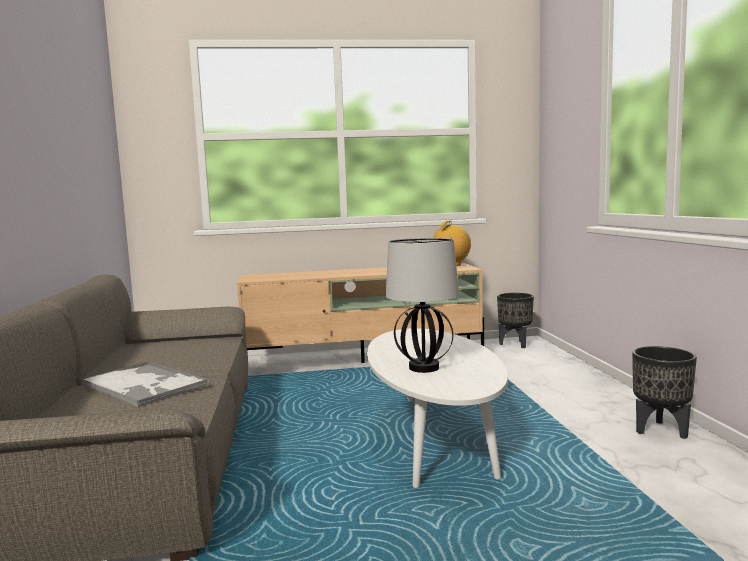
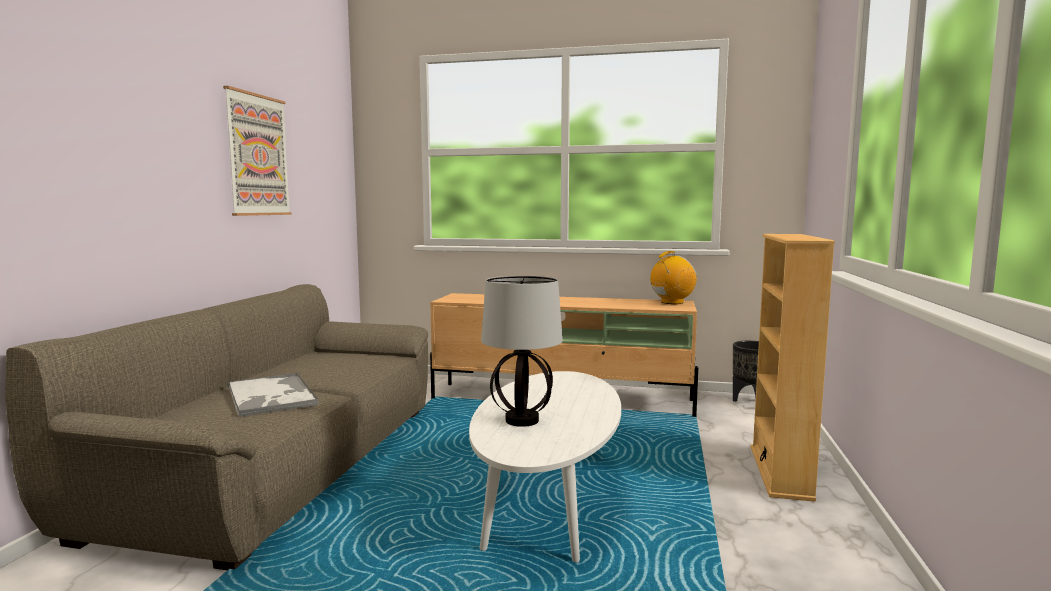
camera: 20 degrees right, 0 degrees up
black planter [632,346,697,439] -> none
none -> picture [223,86,292,216]
none -> beige bookcase [751,234,835,502]

